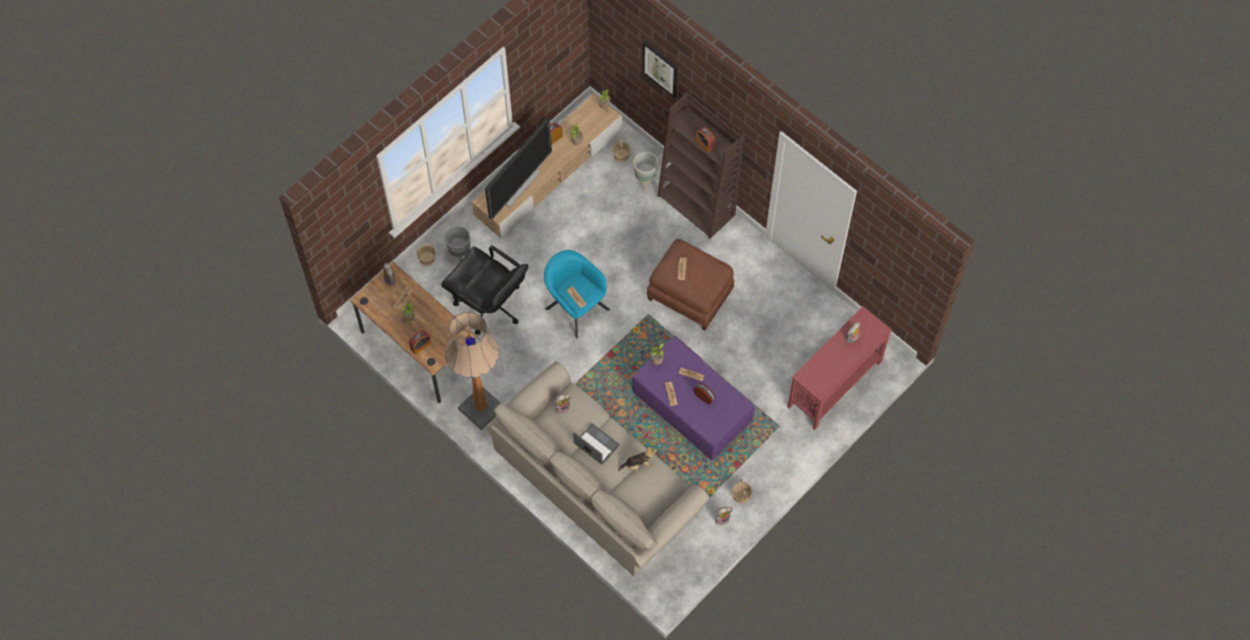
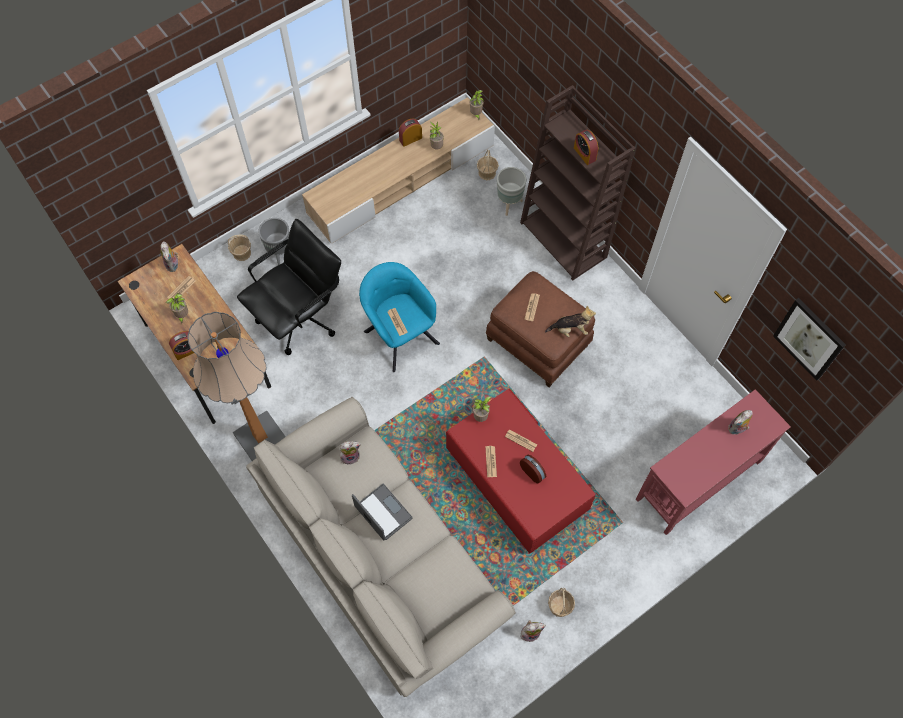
camera: 10 degrees right, 0 degrees up
black office chair [441,245,528,335] -> black office chair turned 90 degrees counterclockwise [237,219,341,355]
television [485,118,552,220] -> none
plush toy [618,446,657,473] -> plush toy moved to [545,306,596,337]
purple coffee table [632,336,755,460] -> red coffee table [446,389,596,554]
picture [642,41,678,99] -> picture moved to [773,298,846,381]

